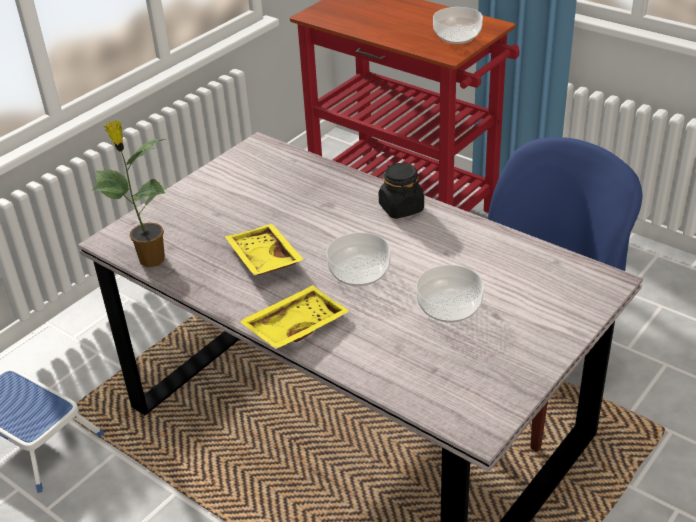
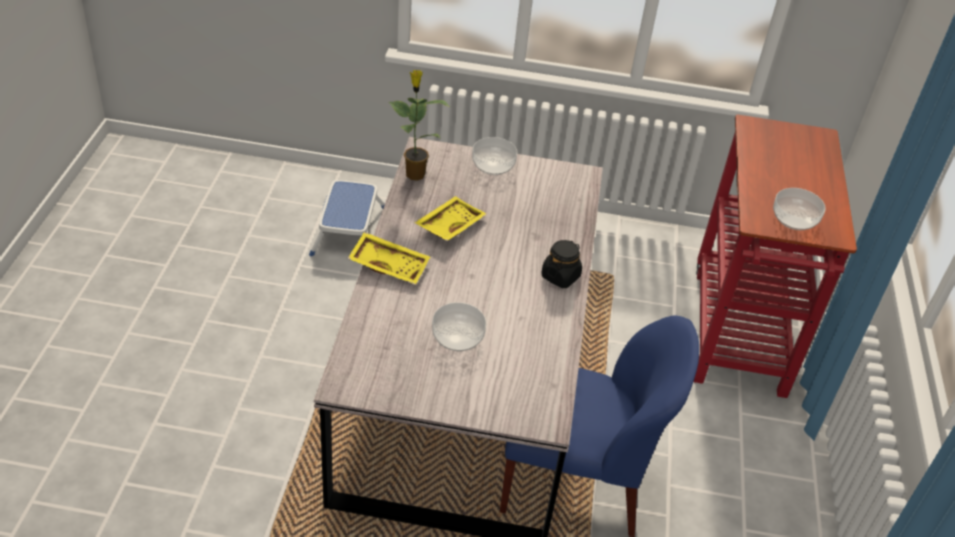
camera: 55 degrees right, 5 degrees up
bowl [326,232,391,287] -> bowl moved to [472,137,517,175]

